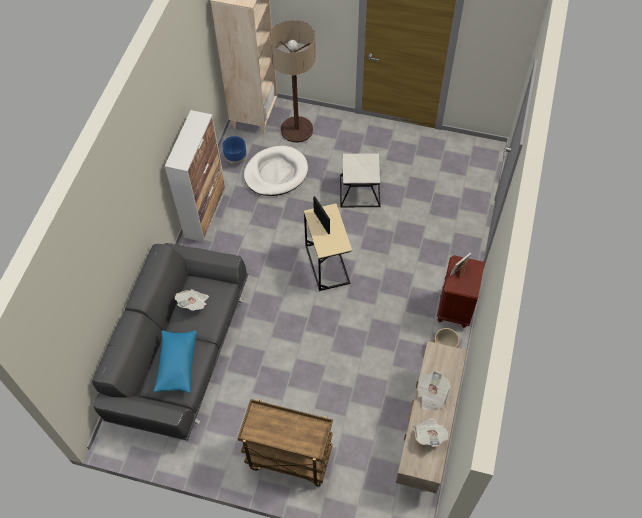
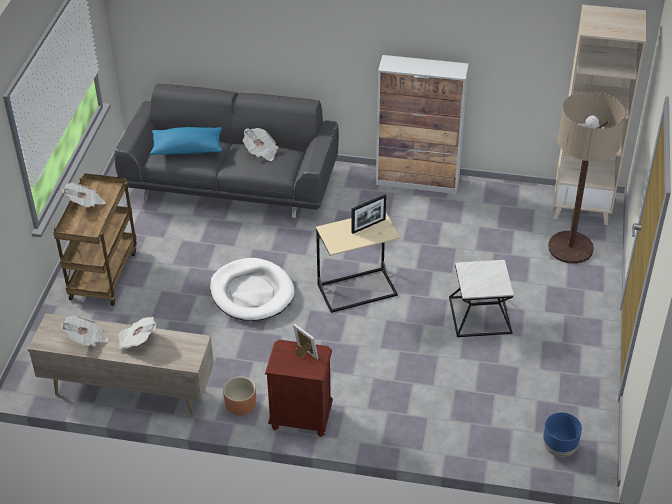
camera: 85 degrees right, 15 degrees down
blue planter [222,136,246,165] -> blue planter moved to [543,412,582,457]
white dog bed [244,146,308,196] -> white dog bed moved to [210,258,295,321]
none -> newspaper [62,183,106,208]

